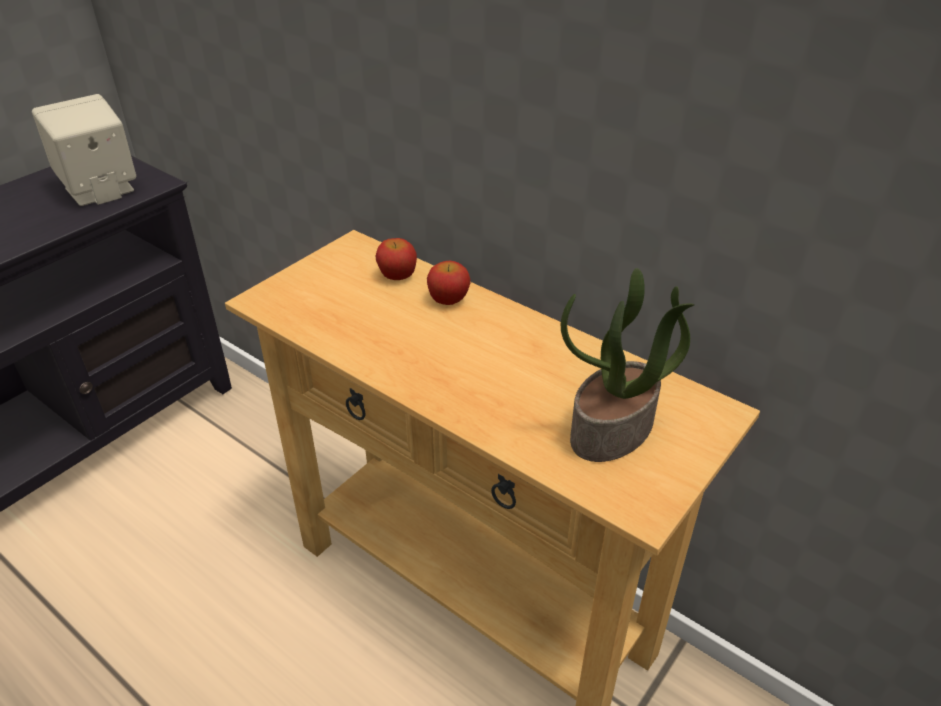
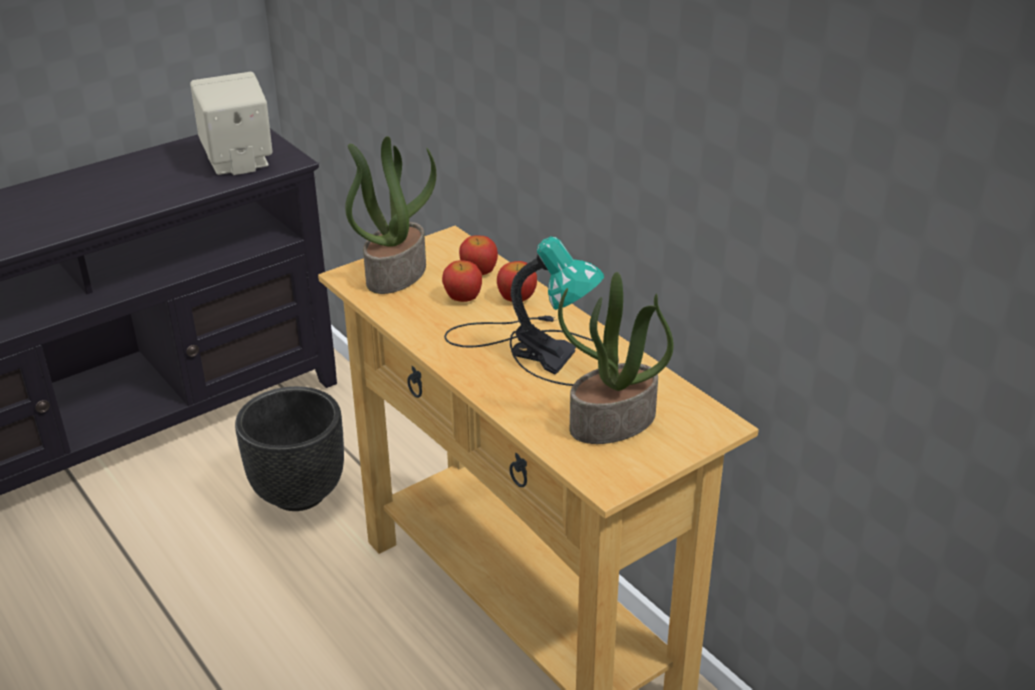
camera: 15 degrees right, 5 degrees down
none -> black planter [235,386,344,511]
none -> potted plant [345,136,436,294]
none -> apple [442,260,482,302]
none -> table lamp [444,236,619,386]

